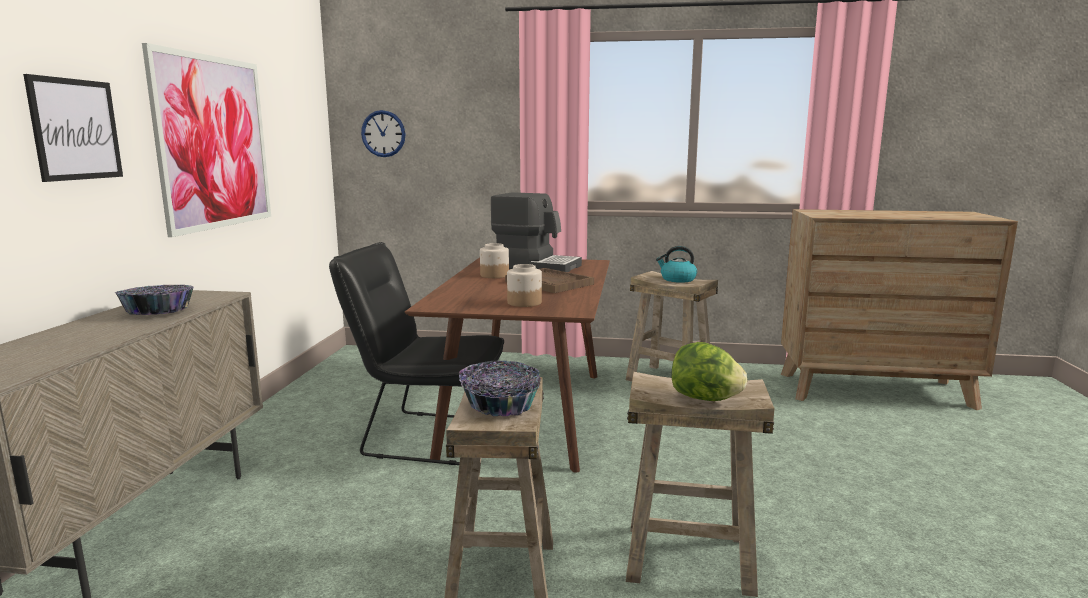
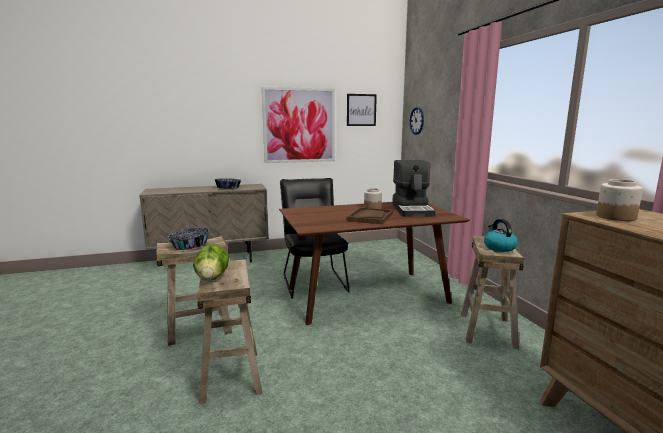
camera: 65 degrees right, 0 degrees up
picture [23,74,123,182] -> picture moved to [347,94,377,126]
jar [507,264,542,307] -> jar moved to [596,179,643,221]

